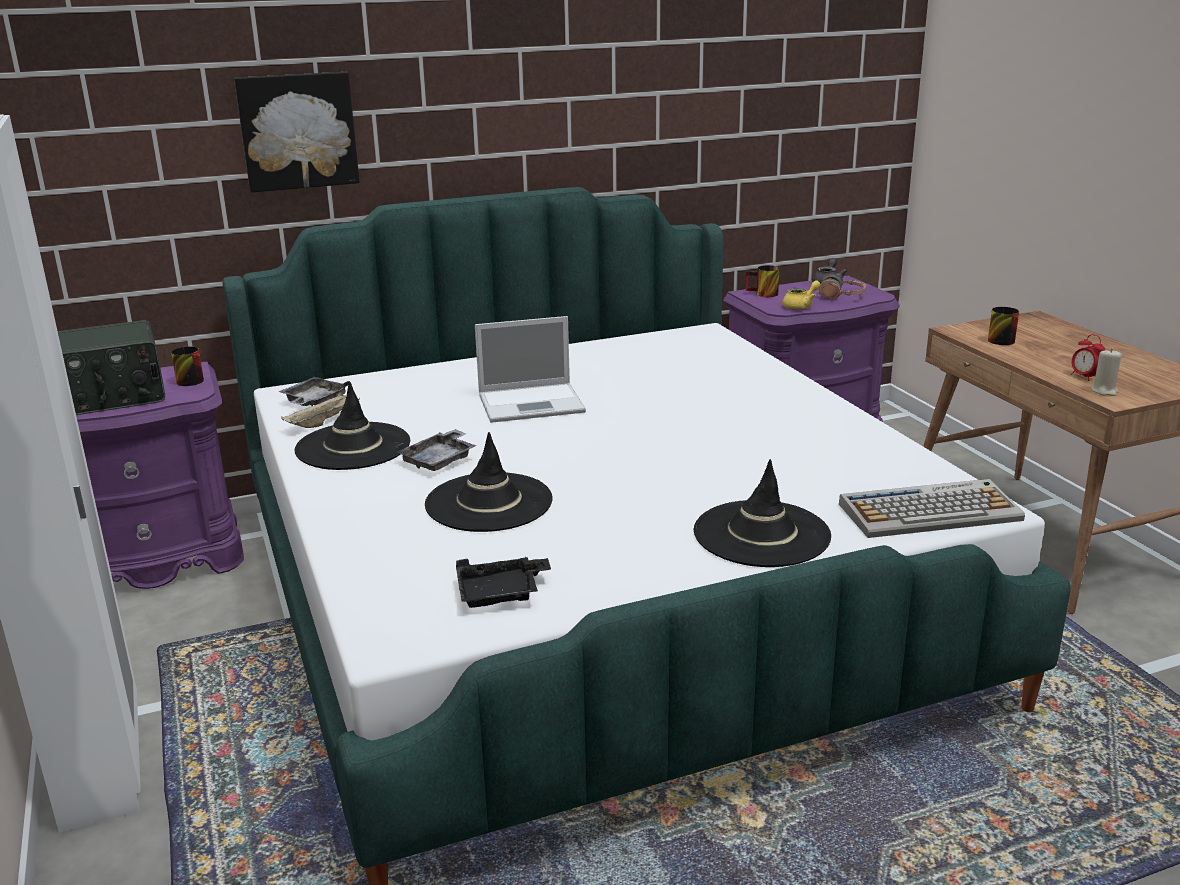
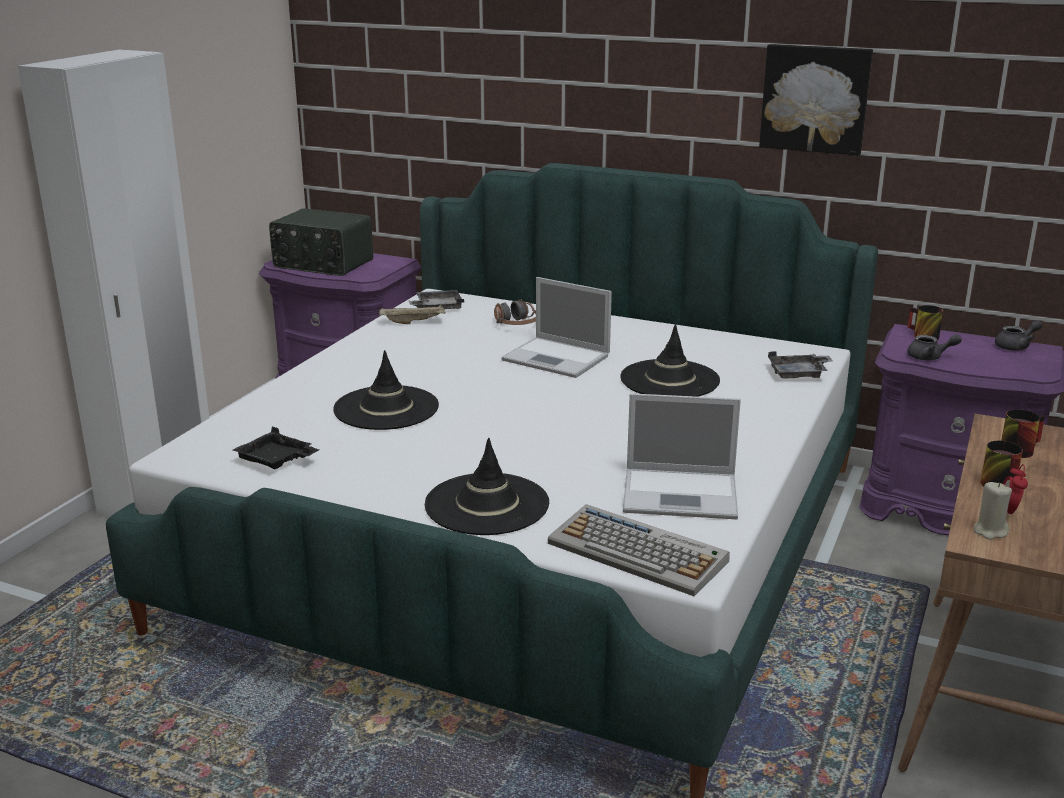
camera: 45 degrees right, 0 degrees up
mug [171,346,204,386] -> mug moved to [980,441,1023,487]
picture [234,72,360,193] -> picture moved to [759,44,873,156]
black hat [294,382,410,470] -> black hat moved to [620,324,720,397]
grey tray [396,429,477,471] -> grey tray moved to [768,351,832,379]
yellow teapot [782,280,821,310] -> grey teapot [907,334,962,360]
headphones [819,273,866,300] -> headphones moved to [494,299,536,325]
none -> laptop [623,393,741,519]

